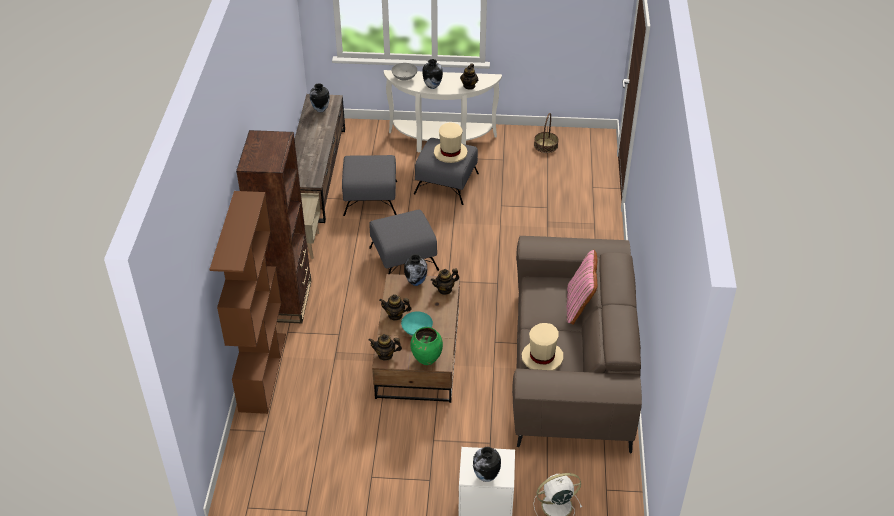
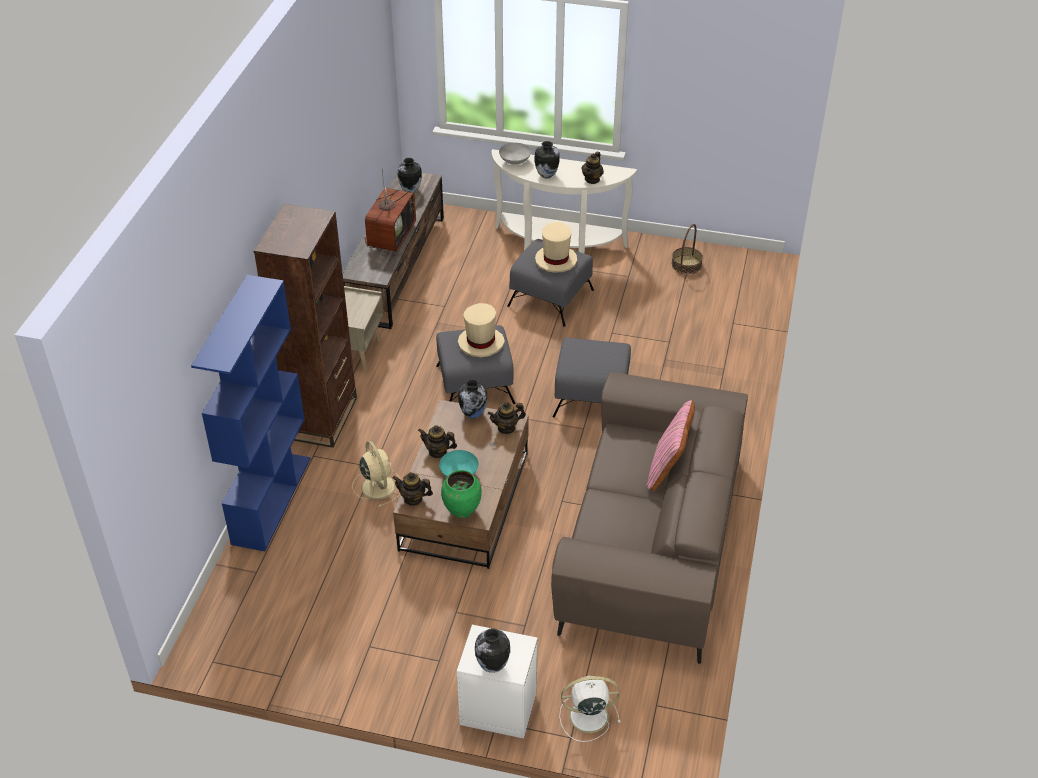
camera: 10 degrees right, 0 degrees up
brown bookcase [210,191,286,414] -> blue bookcase [191,275,310,551]
grey ottoman [342,155,397,216] -> grey ottoman moved to [552,337,631,417]
beige hat [522,323,563,370] -> beige hat moved to [458,303,505,357]
none -> beige fan [352,441,401,507]
none -> television [365,168,416,252]

